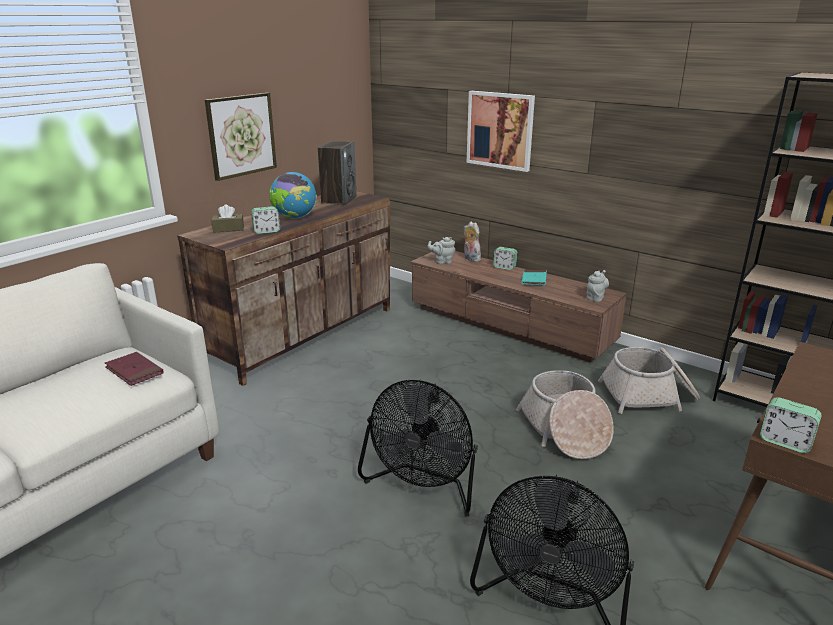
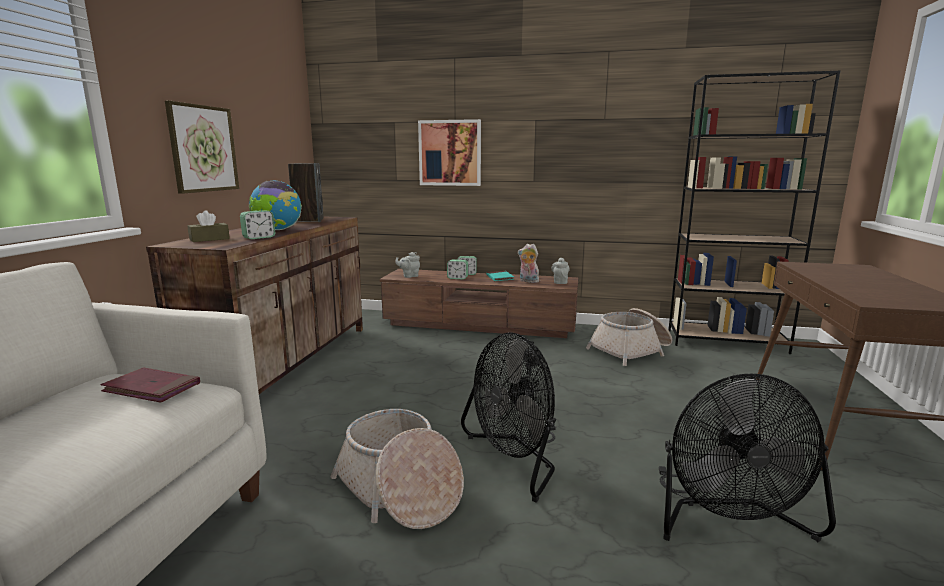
camera: 25 degrees left, 10 degrees down
black fan [358,380,478,516] -> black fan turned 60 degrees clockwise [461,333,557,503]
plush toy [464,221,483,262] -> plush toy moved to [518,244,539,283]
basket [516,370,614,459] -> basket moved to [330,409,464,529]
alarm clock [760,397,822,453] -> alarm clock moved to [447,259,468,280]

